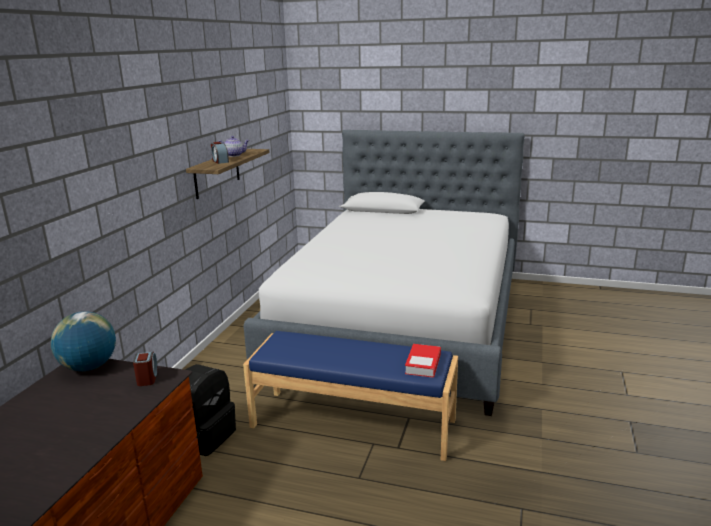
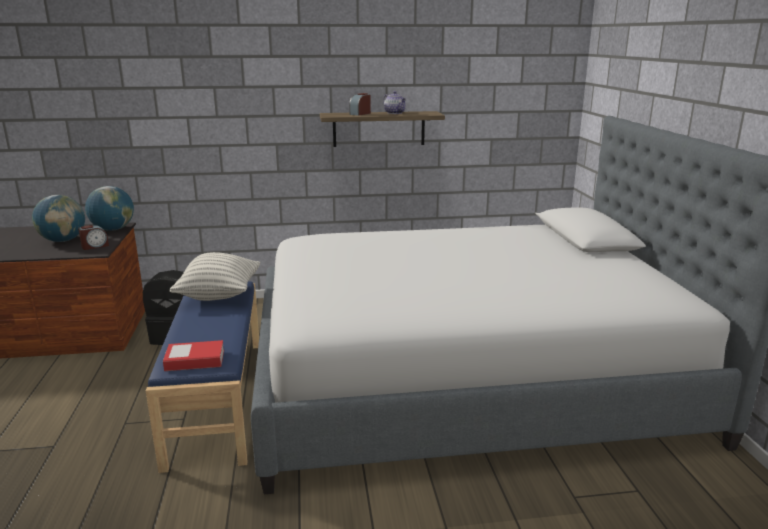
camera: 65 degrees right, 0 degrees up
none -> globe [32,195,85,242]
none -> pillow [170,252,260,301]

